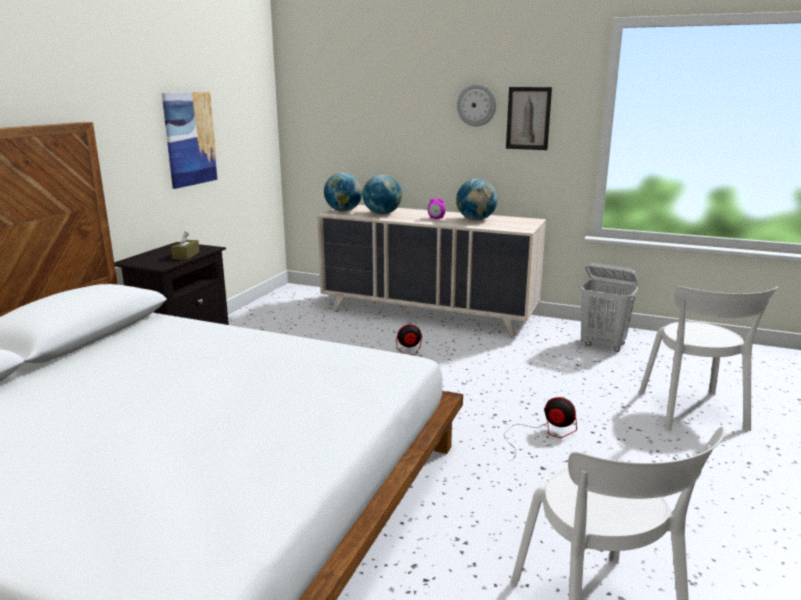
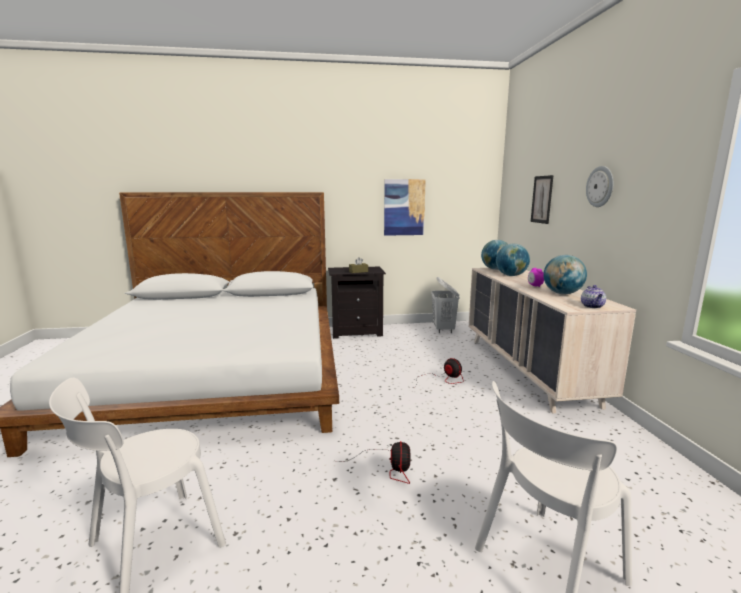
camera: 60 degrees right, 5 degrees down
picture [506,87,552,150] -> picture moved to [531,175,554,224]
white laundry basket [580,263,639,352] -> white laundry basket moved to [431,277,460,333]
none -> teapot [581,285,606,308]

